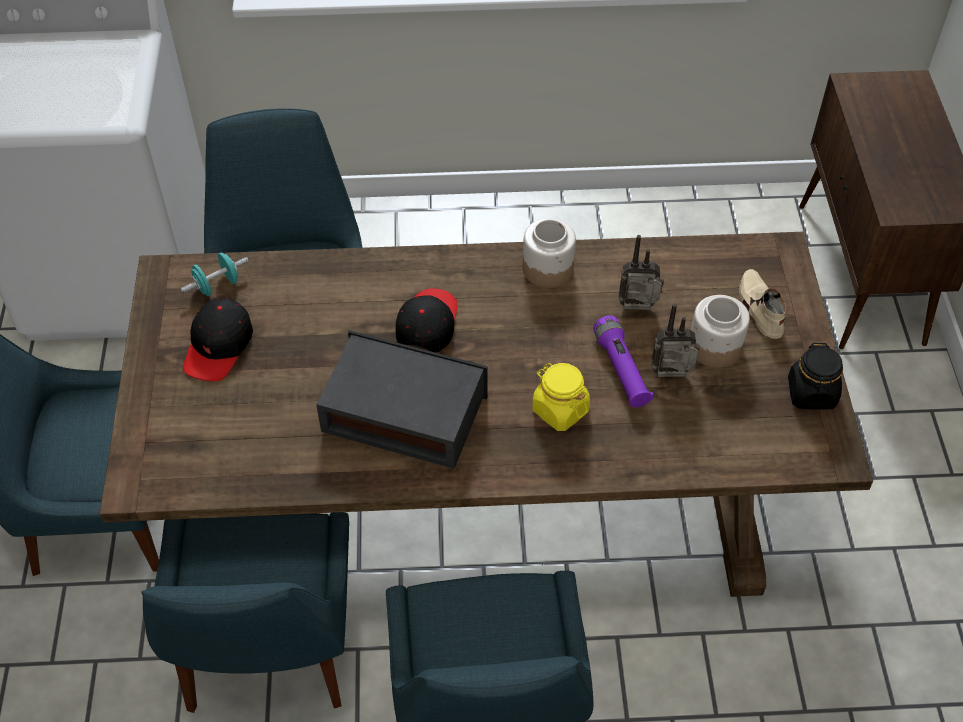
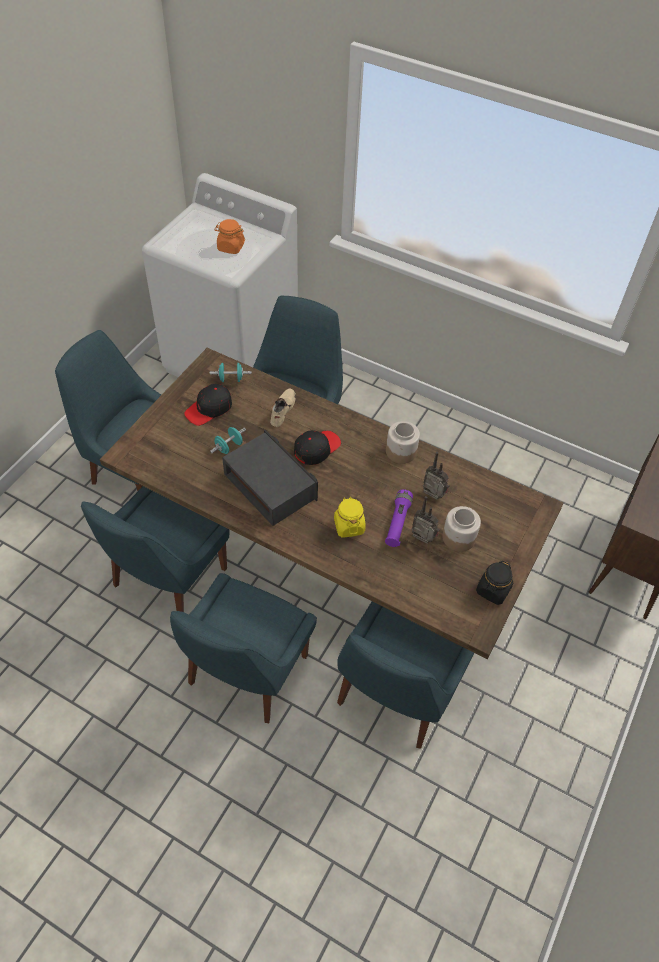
camera: 30 degrees right, 0 degrees up
beige shoe [739,269,786,339] -> beige shoe moved to [270,389,296,427]
none -> turquoise dumbbell [210,427,246,454]
none -> orange jar [214,219,245,254]
none -> blue chair [337,602,474,749]

